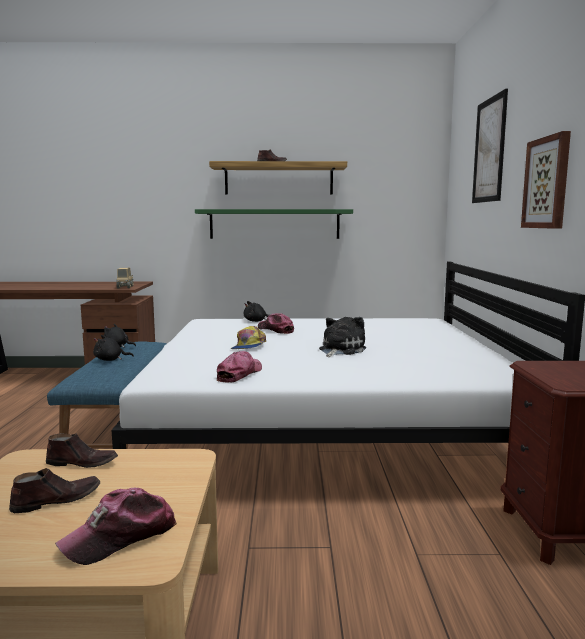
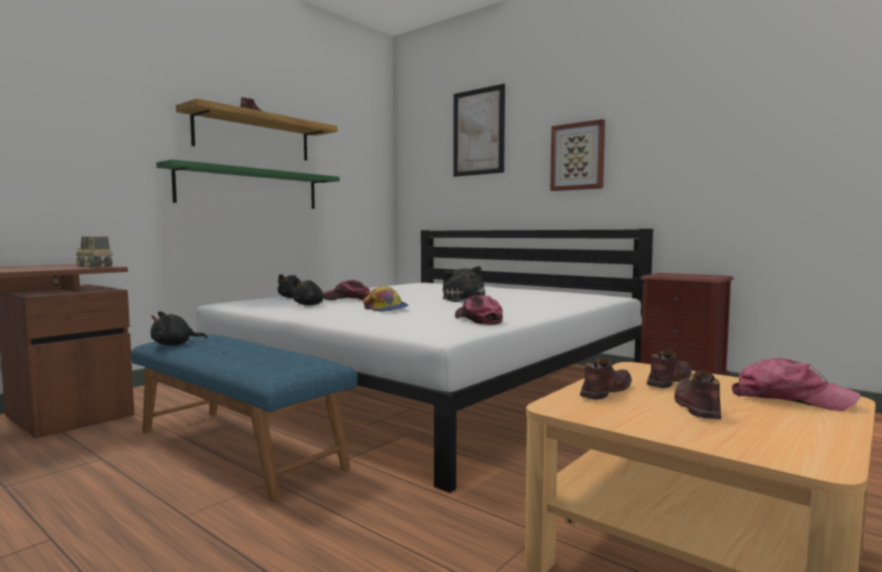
camera: 50 degrees left, 5 degrees down
cap [55,488,177,565] -> cap turned 60 degrees counterclockwise [732,357,860,411]
black plush toy [93,335,134,361] -> black plush toy moved to [293,279,326,305]
none -> brown shoe [647,350,692,388]

